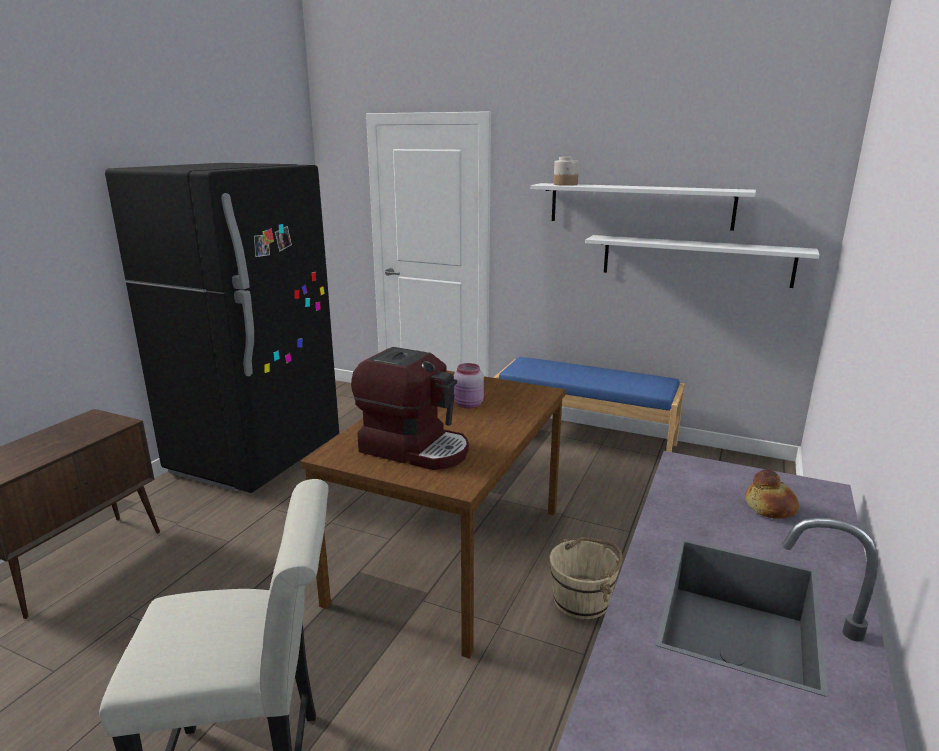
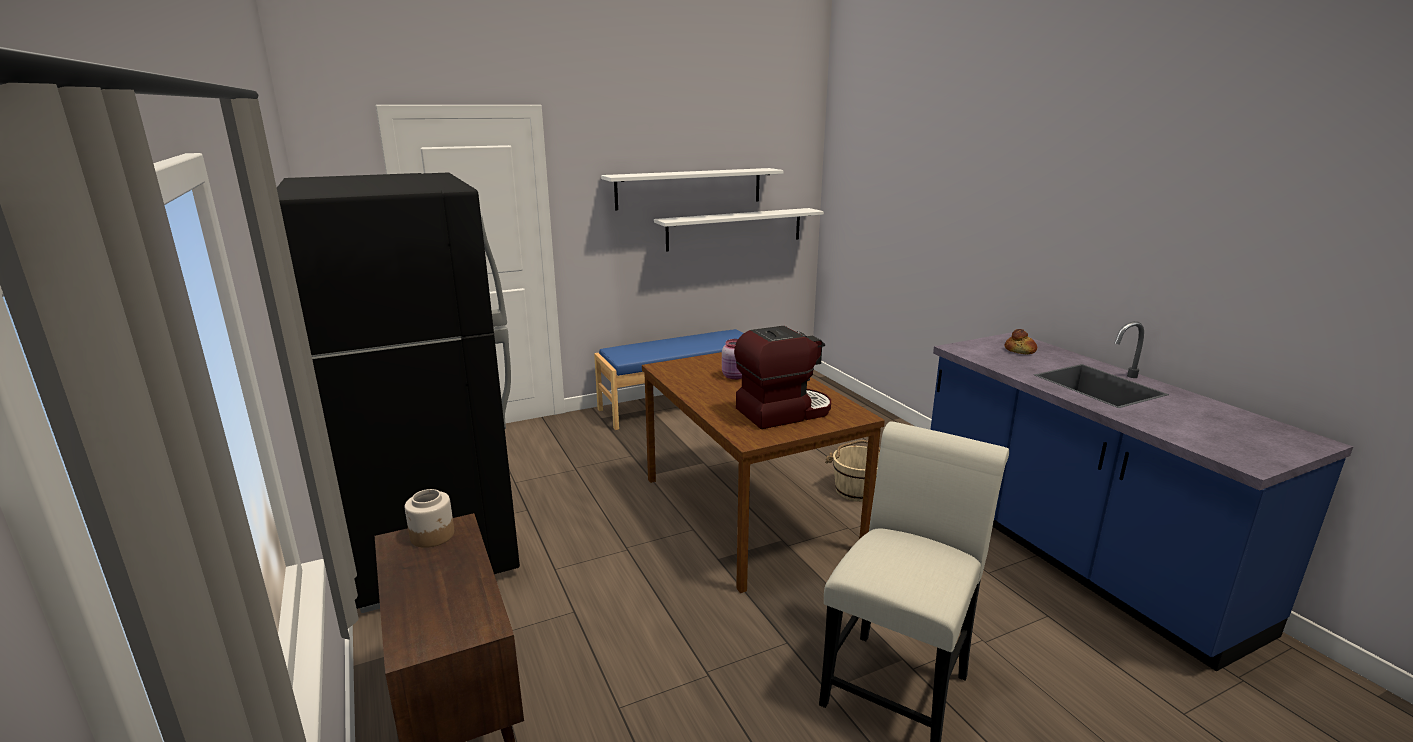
camera: 50 degrees left, 0 degrees up
jar [554,157,579,186] -> jar moved to [405,489,454,548]

